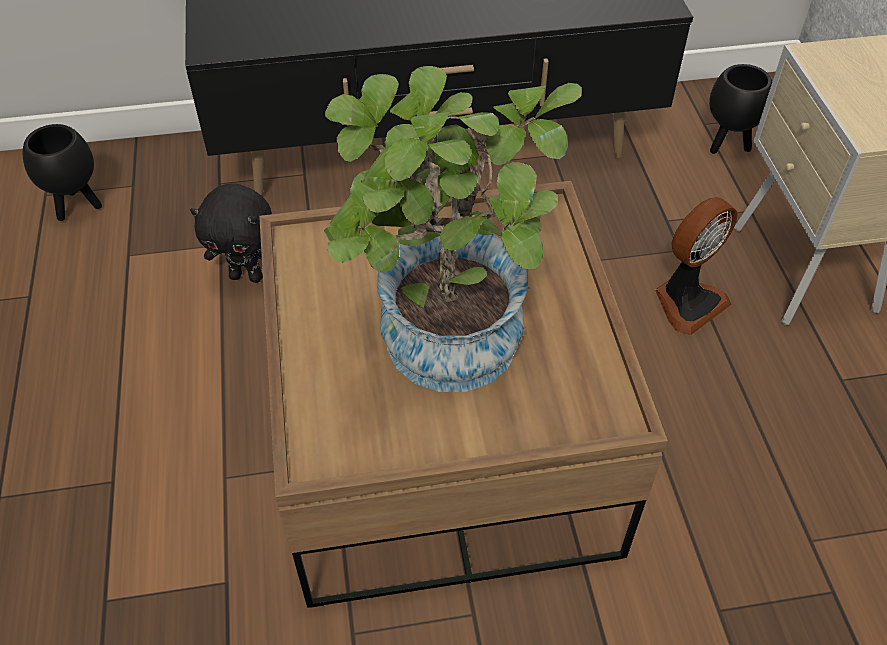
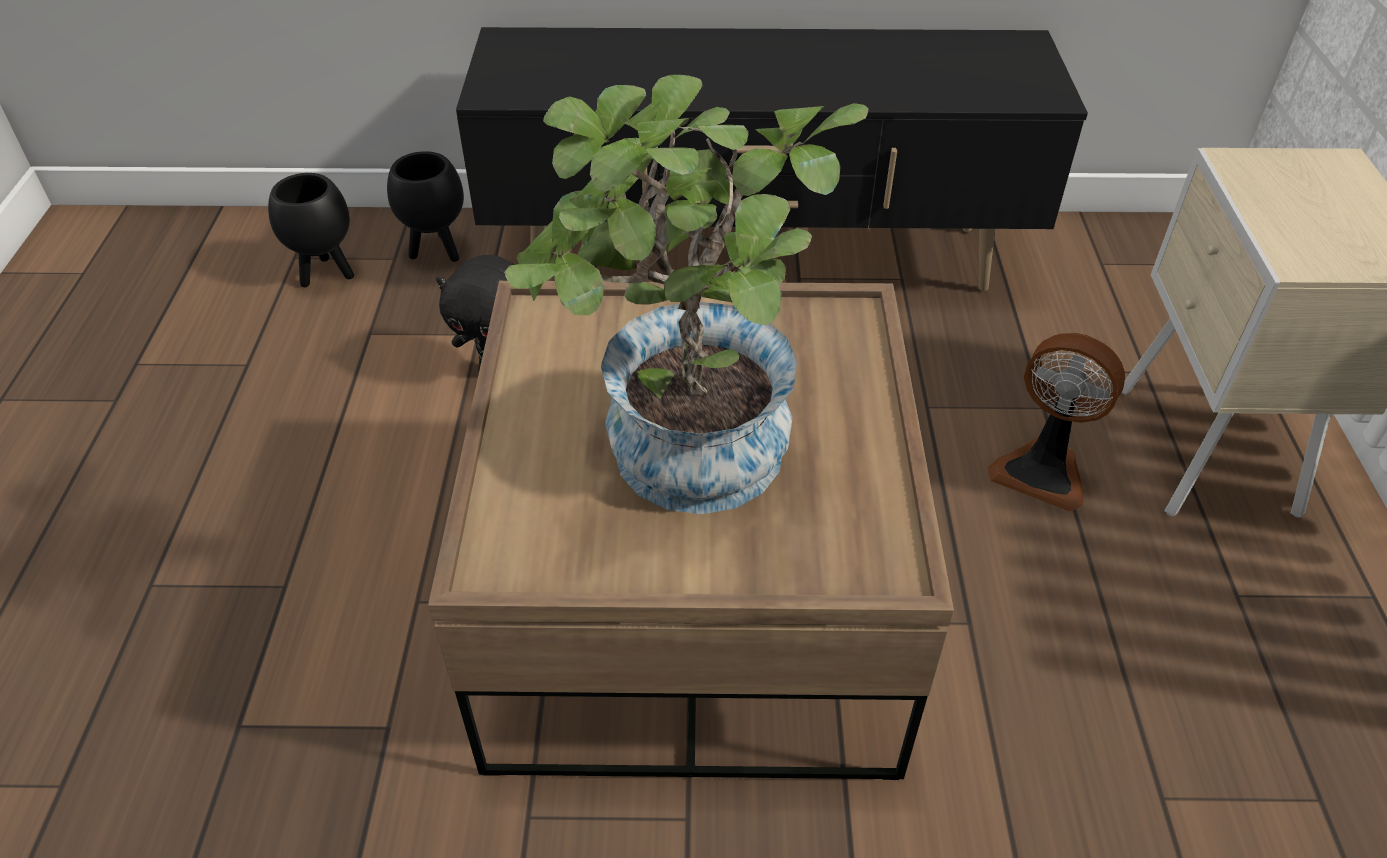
camera: 10 degrees right, 5 degrees down
fan [655,197,737,335] -> fan turned 60 degrees clockwise [987,333,1125,511]
black planter [709,64,772,154] -> black planter moved to [387,151,464,262]

